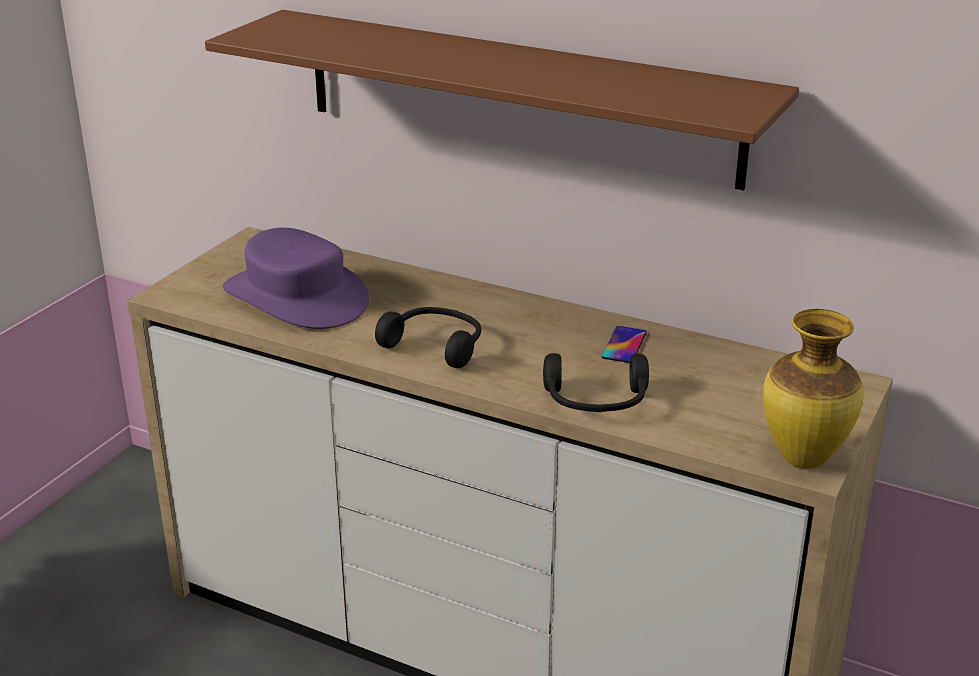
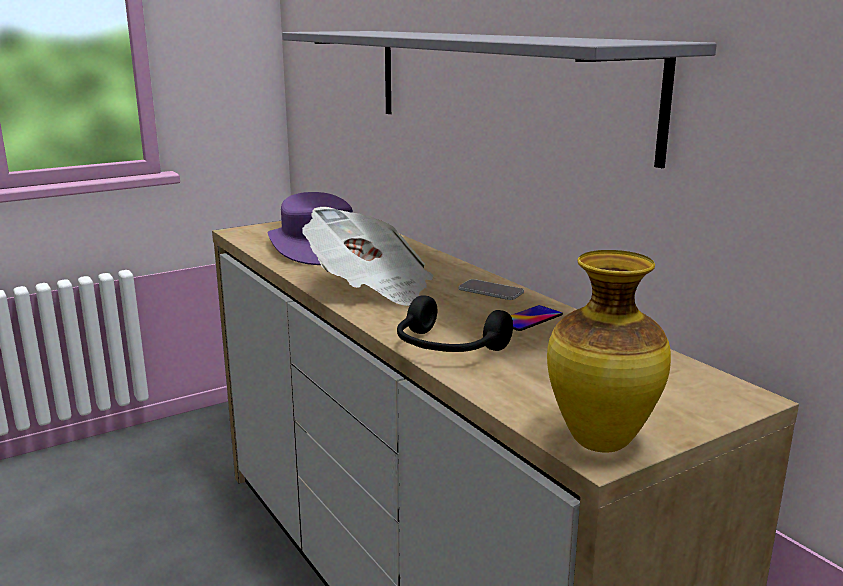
camera: 30 degrees right, 10 degrees down
brown shelf [205,10,799,191] -> grey shelf [282,31,717,168]
black headphones [375,307,481,368] -> newspaper [302,207,433,306]
none -> phone [459,279,524,300]

